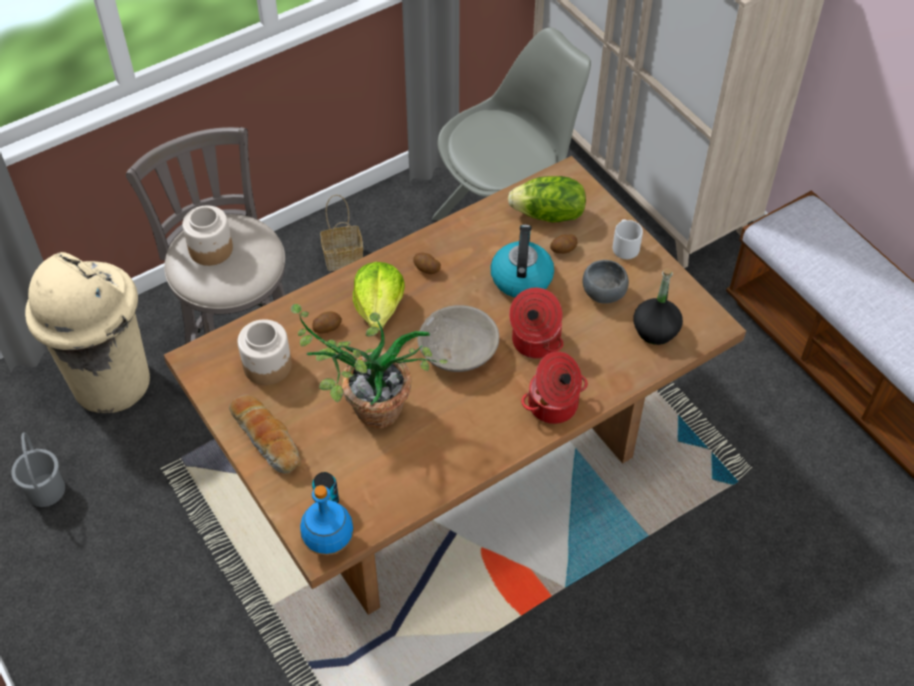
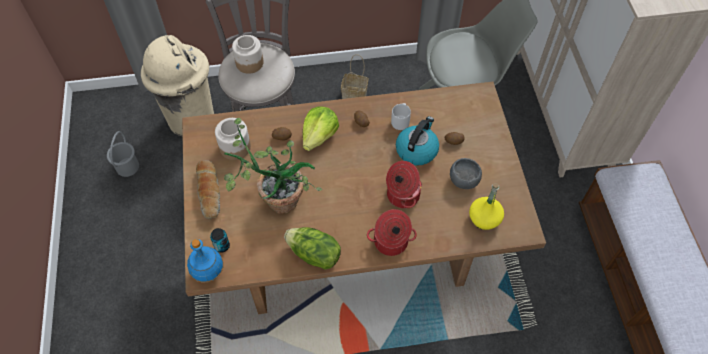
camera: 25 degrees right, 5 degrees up
grey bowl [418,305,499,372] -> none
lettuce [508,176,586,223] -> lettuce moved to [284,227,341,269]
grey mug [613,219,643,259] -> grey mug moved to [391,103,411,130]
black bottle [633,268,683,345] -> yellow bottle [469,183,504,230]

